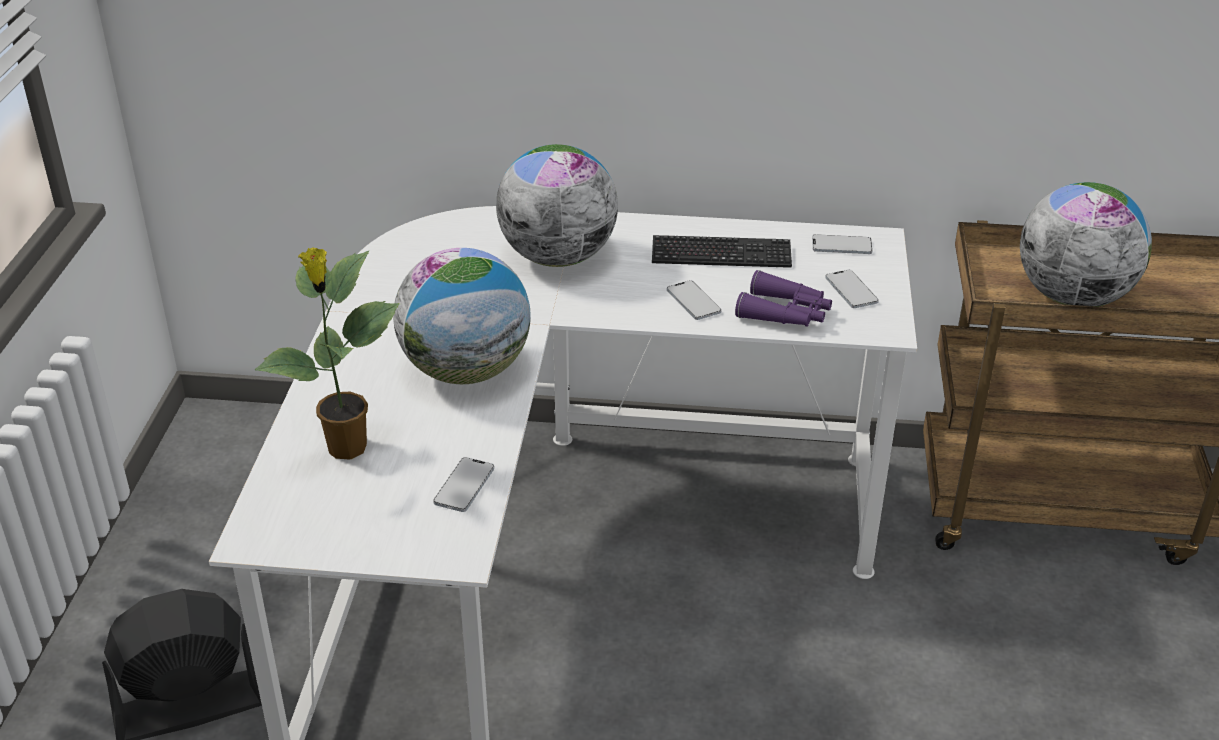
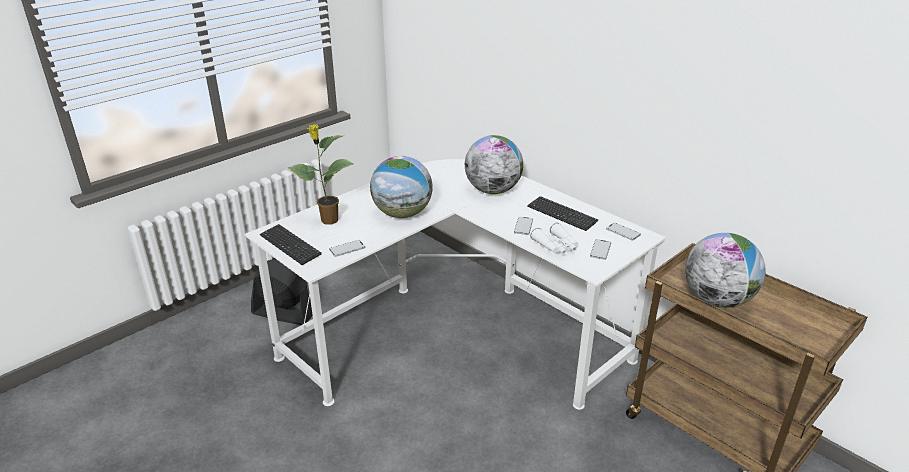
camera: 40 degrees right, 5 degrees down
purple binoculars [735,270,832,327] -> white binoculars [530,222,578,255]
none -> keyboard [260,224,322,265]

